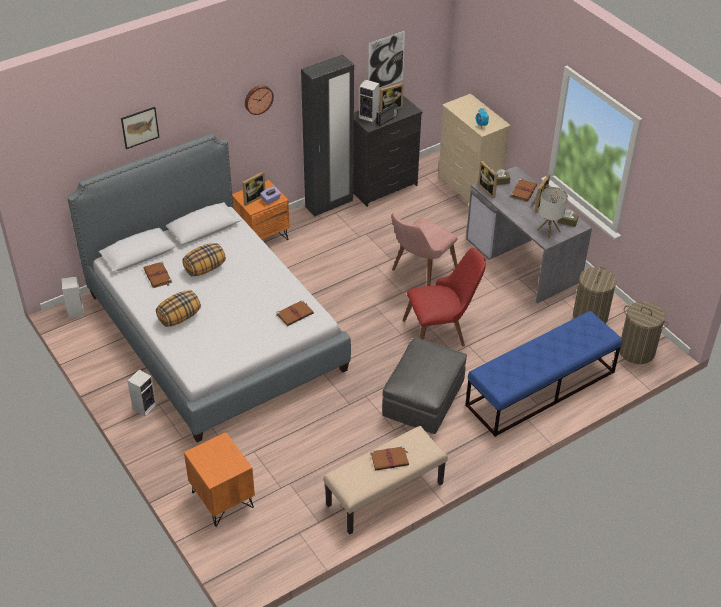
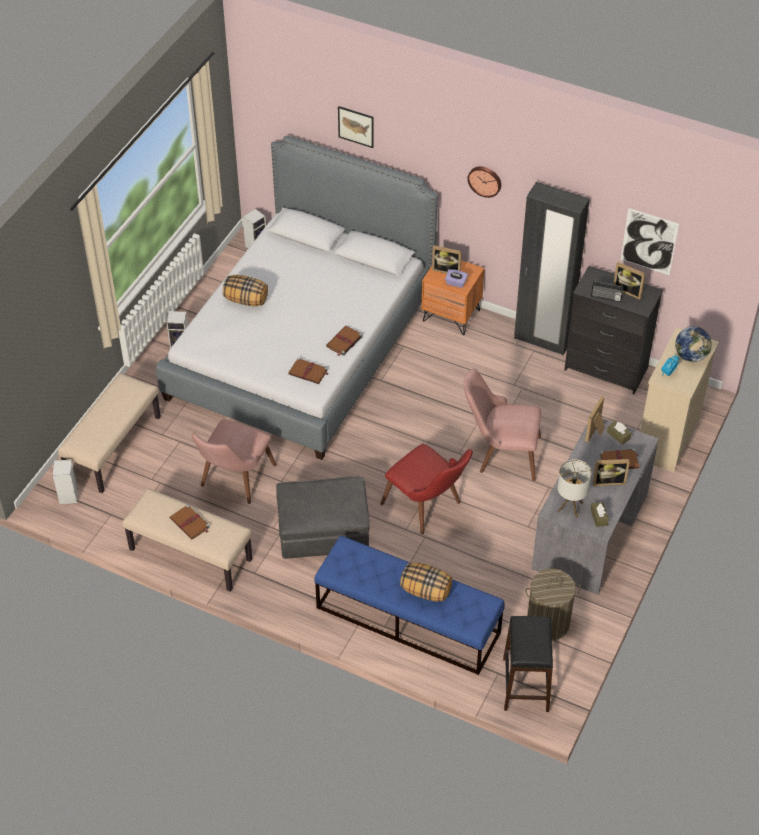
camera: 60 degrees right, 5 degrees up
brown book [144,262,172,288] -> brown book moved to [326,326,363,356]
pillow [182,243,226,276] -> pillow moved to [400,562,452,602]
orange nightstand [184,432,255,527] -> beige bench [58,373,161,493]
speaker [359,79,379,122] -> speaker moved to [53,460,78,504]
laundry basket [619,301,669,364] -> black stool [503,616,553,712]
none -> pink chair [192,419,277,504]
none -> globe [675,326,712,362]

